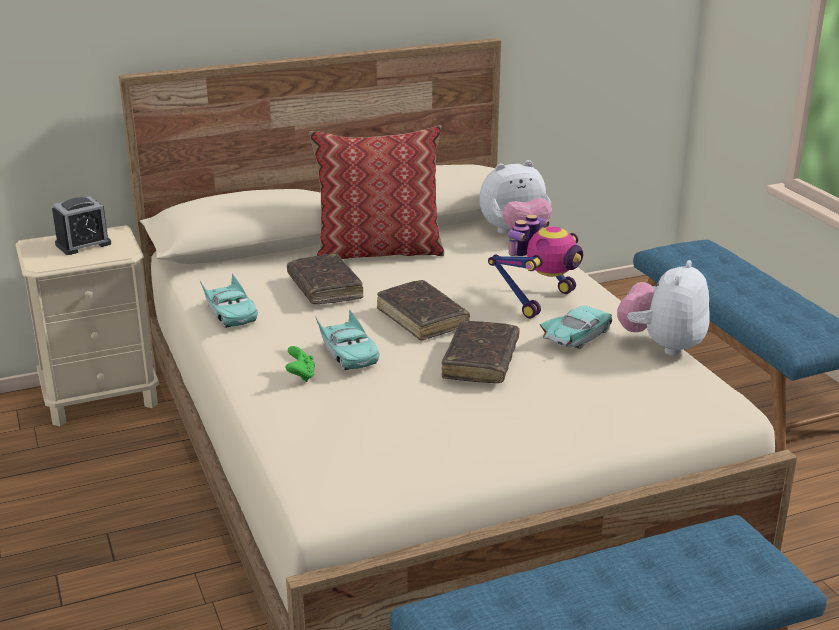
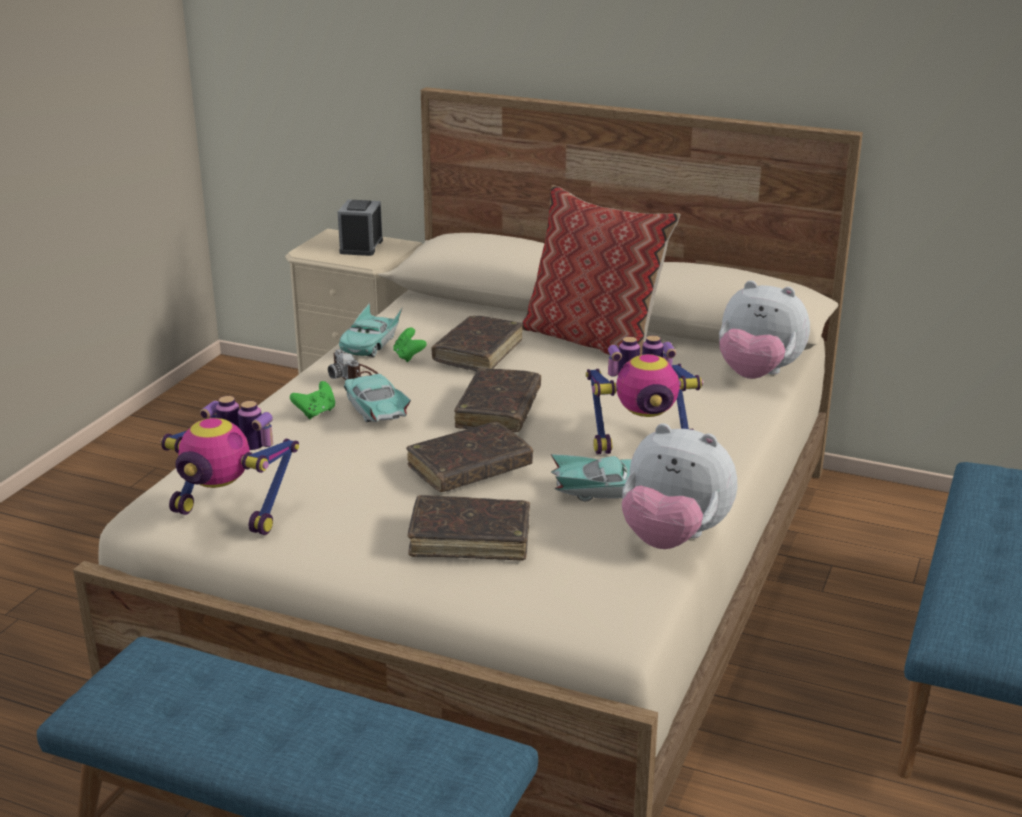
camera: 45 degrees right, 0 degrees up
alarm clock [52,196,111,255] -> alarm clock turned 90 degrees clockwise [338,200,383,256]
turquoise toy car [315,309,379,370] -> turquoise toy car turned 135 degrees clockwise [344,374,411,422]
plush toy [617,260,710,356] -> plush toy turned 135 degrees counterclockwise [622,423,737,549]
none -> toy robot [161,396,299,535]
none -> camera [328,349,379,380]
none -> green game controller [393,328,427,362]
none -> brown book [408,495,530,561]

